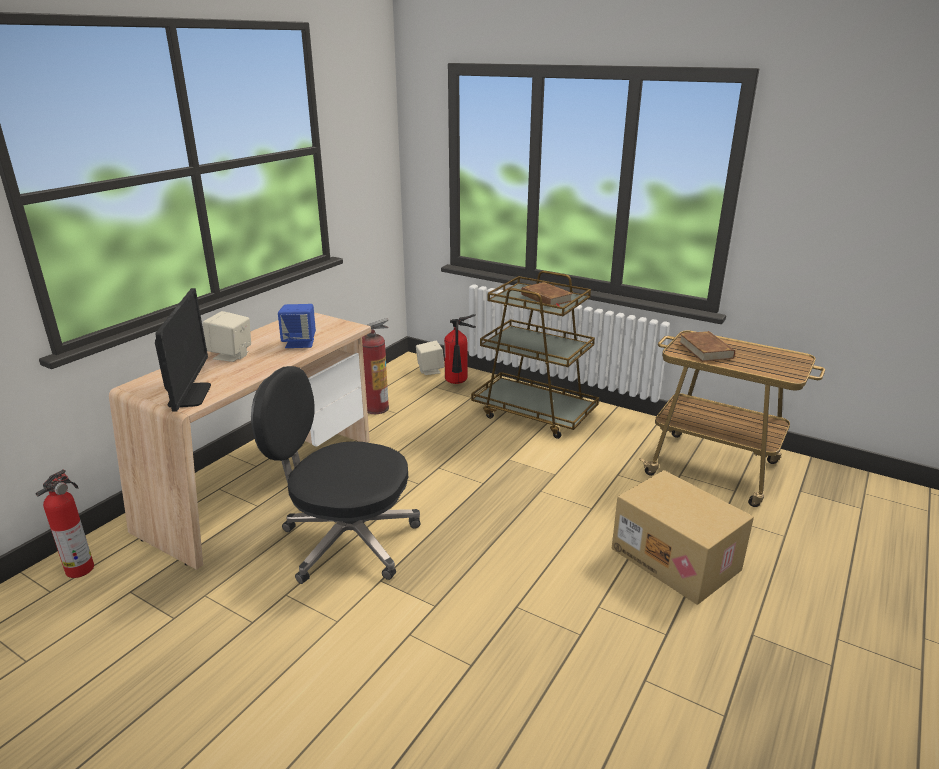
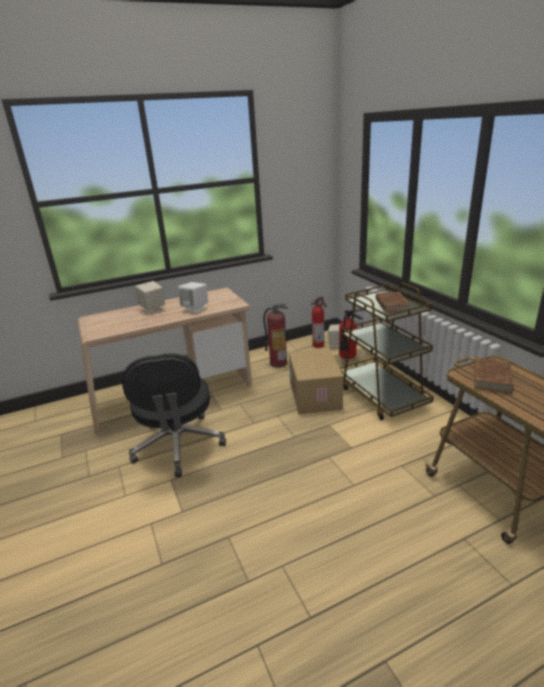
camera: 35 degrees right, 0 degrees up
fire extinguisher [35,469,94,578] -> fire extinguisher moved to [311,296,326,348]
monitor [155,288,211,412] -> none
black office chair [251,366,420,584] -> black office chair turned 150 degrees counterclockwise [122,353,226,477]
blue speaker [278,304,316,348] -> white speaker [178,282,208,313]
cardboard box [612,470,754,605] -> cardboard box moved to [289,348,343,414]

